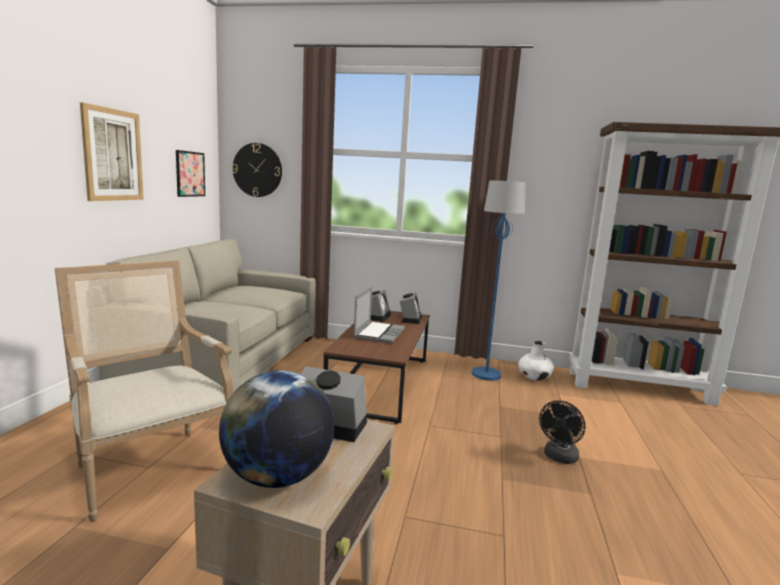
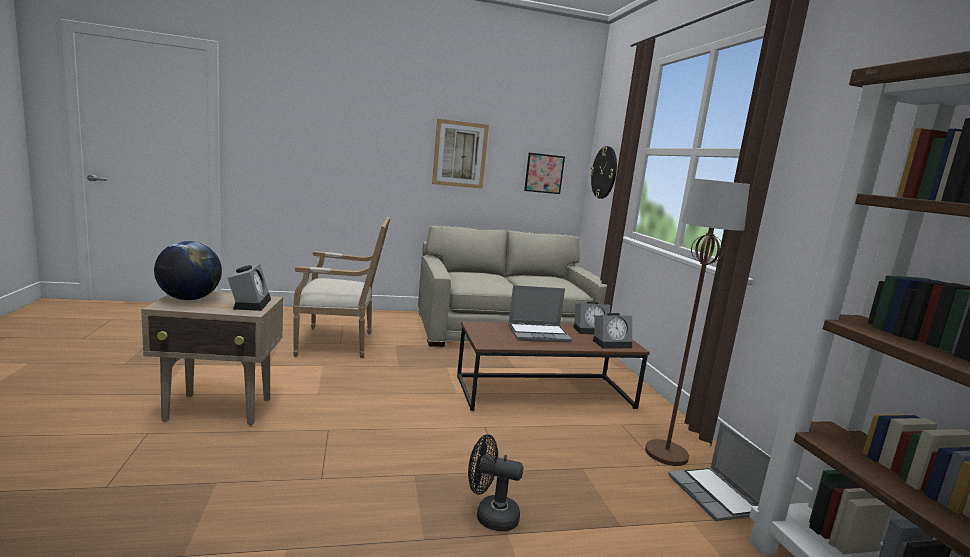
camera: 65 degrees right, 0 degrees up
armchair [55,261,234,522] -> armchair turned 60 degrees clockwise [293,217,390,358]
blue floor lamp [472,180,526,381] -> brown floor lamp [645,178,750,466]
white vase [518,340,554,381] -> laptop [668,423,770,521]

